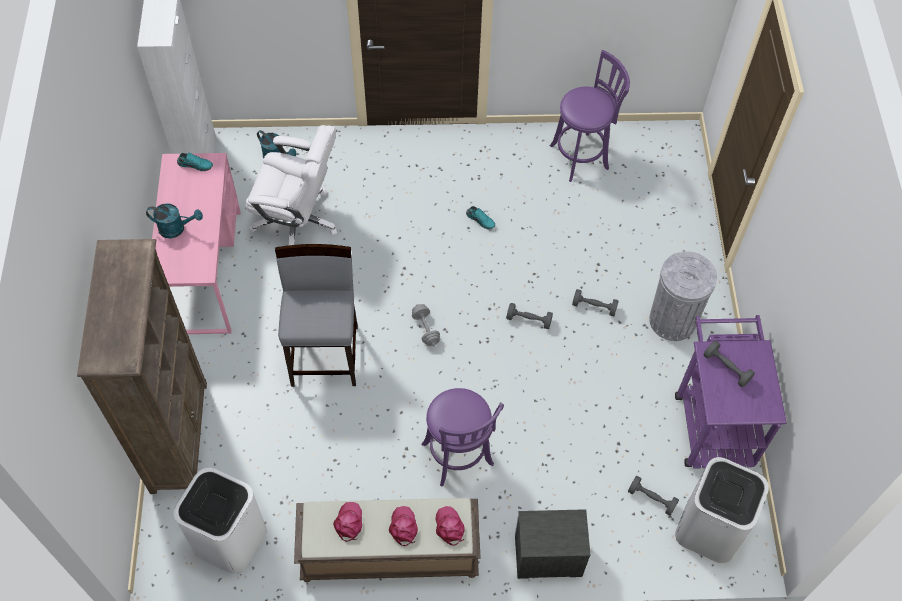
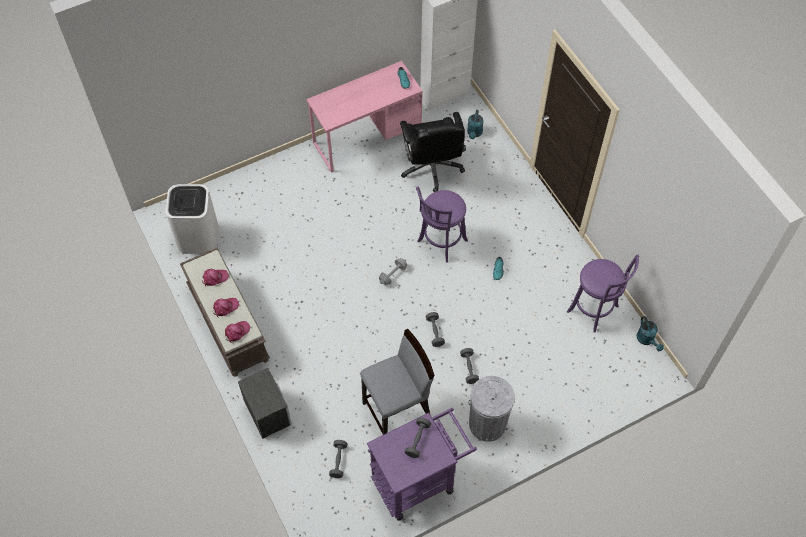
camera: 65 degrees right, 0 degrees up
brown bookcase [77,239,207,494] -> none
turquoise watering can [146,203,203,238] -> turquoise watering can moved to [637,316,664,351]
white office chair [246,125,337,245] -> black office chair [400,112,466,192]
grey stool [275,244,358,387] -> grey stool moved to [360,329,434,435]
purple stool [421,388,504,487] -> purple stool moved to [416,186,468,263]
white trash can [675,457,769,563] -> none

